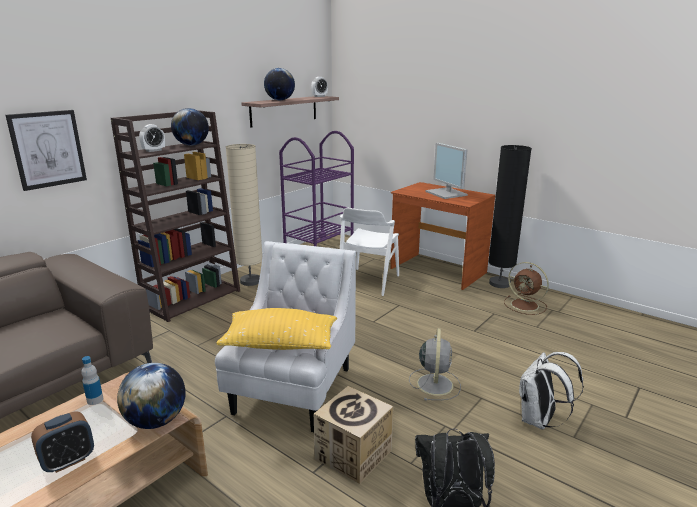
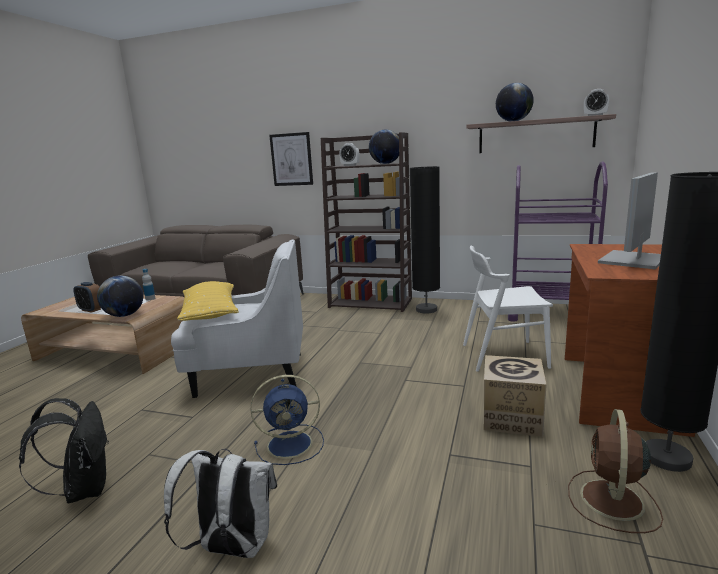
camera: 70 degrees right, 5 degrees down
beige floor lamp [226,144,262,286] -> black floor lamp [409,166,440,314]
cardboard box [314,386,393,484] -> cardboard box moved to [484,355,547,437]
grey fan [409,328,461,401] -> blue fan [251,375,324,465]

